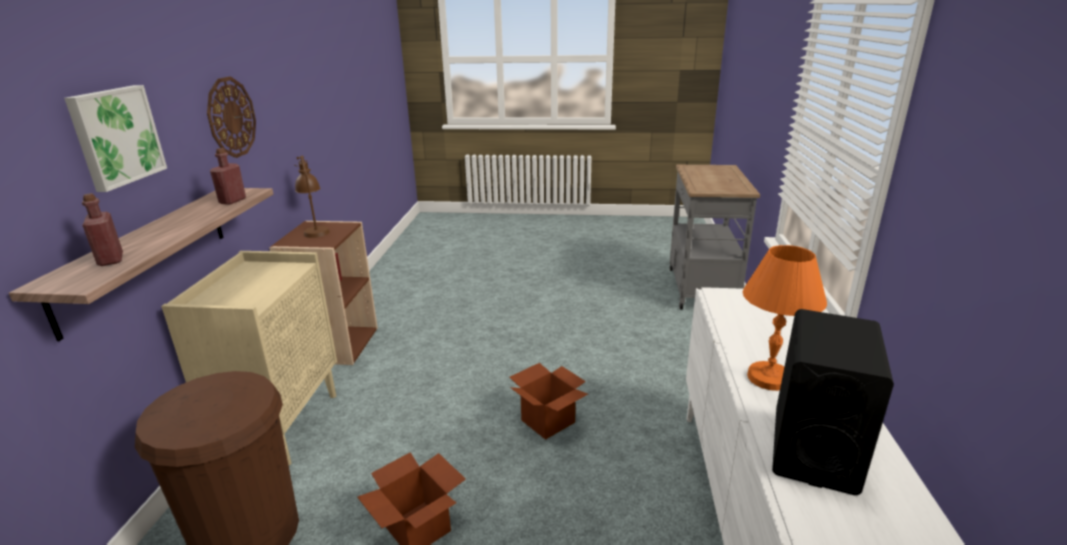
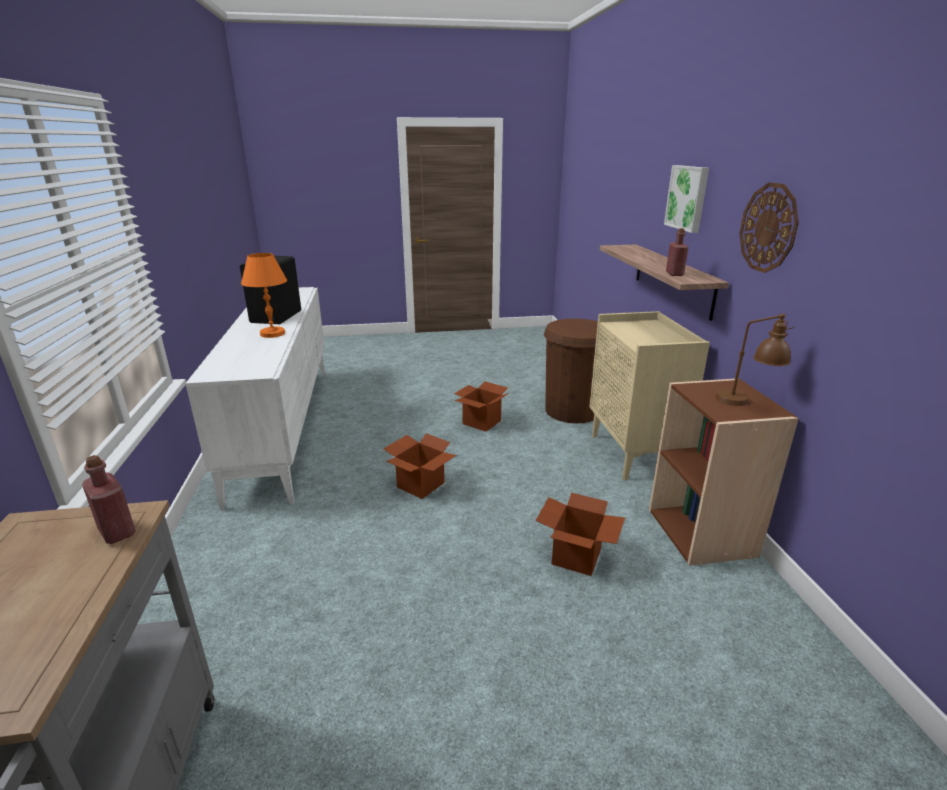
camera: 165 degrees right, 0 degrees up
red bottle [82,193,123,266] -> red bottle moved to [82,455,136,544]
none -> cardboard box [536,493,625,576]

